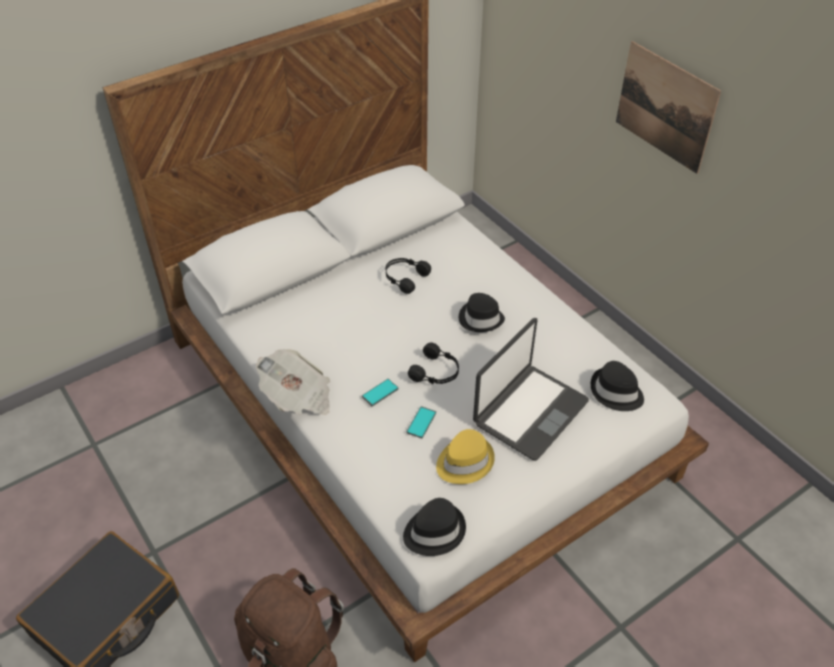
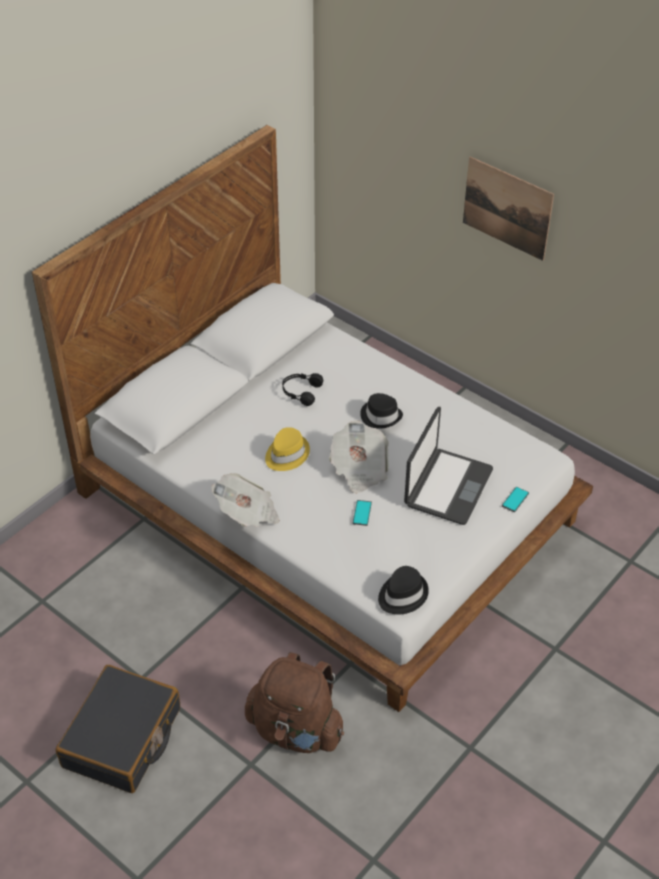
camera: 15 degrees left, 0 degrees up
phone [362,379,399,406] -> phone moved to [502,487,529,512]
black headphones [408,343,459,384] -> newspaper [329,421,389,494]
yellow hat [436,429,495,484] -> yellow hat moved to [265,427,310,471]
black hat [591,361,644,411] -> none

